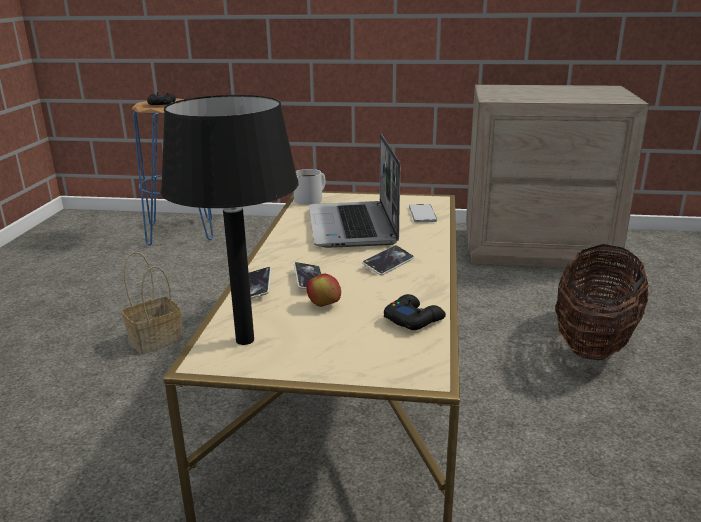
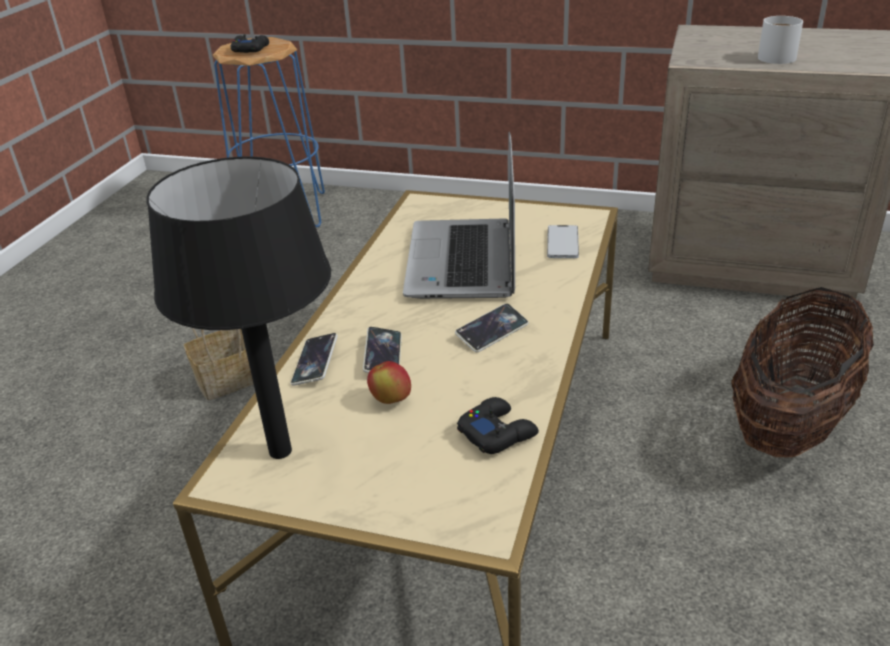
camera: 10 degrees right, 10 degrees up
white mug [294,169,325,205] -> white mug moved to [758,16,803,64]

